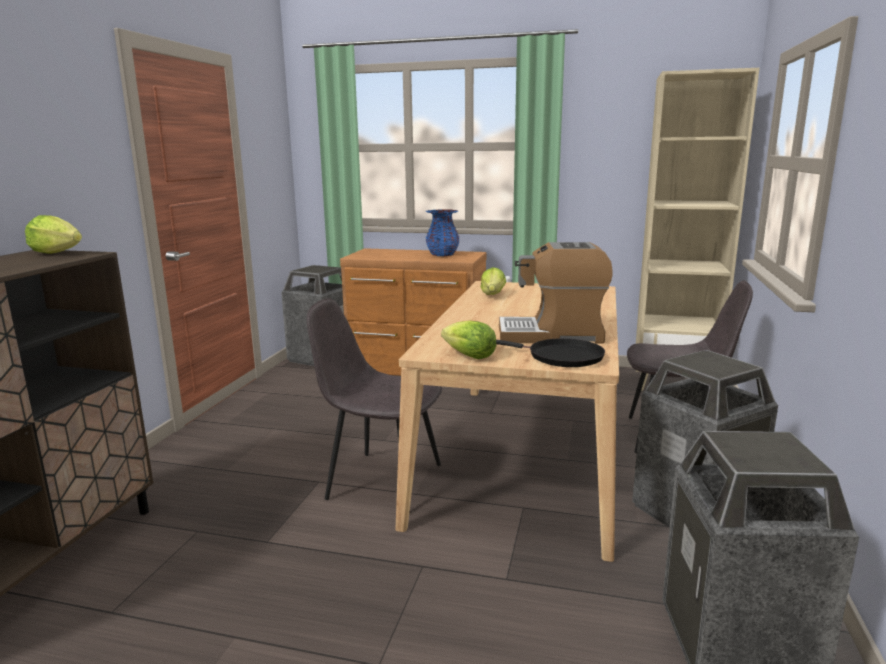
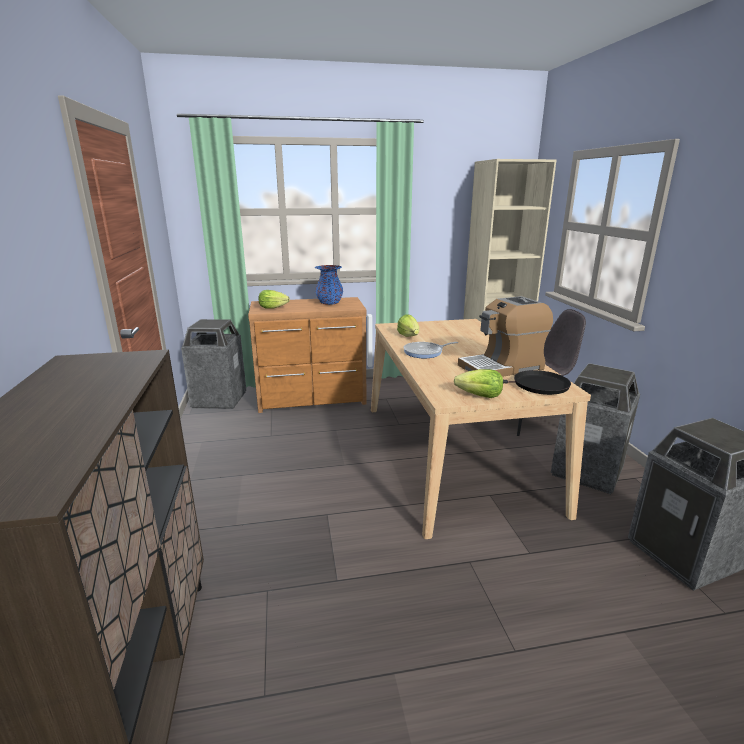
camera: 25 degrees left, 5 degrees up
lettuce [25,215,82,254] -> lettuce moved to [258,290,290,309]
grey chair [307,298,442,500] -> none
none -> frying pan [403,342,458,358]

